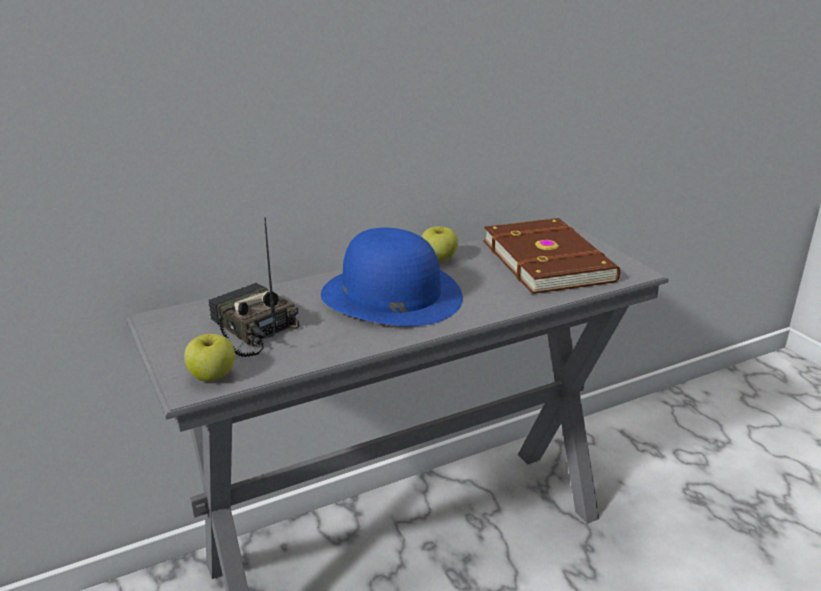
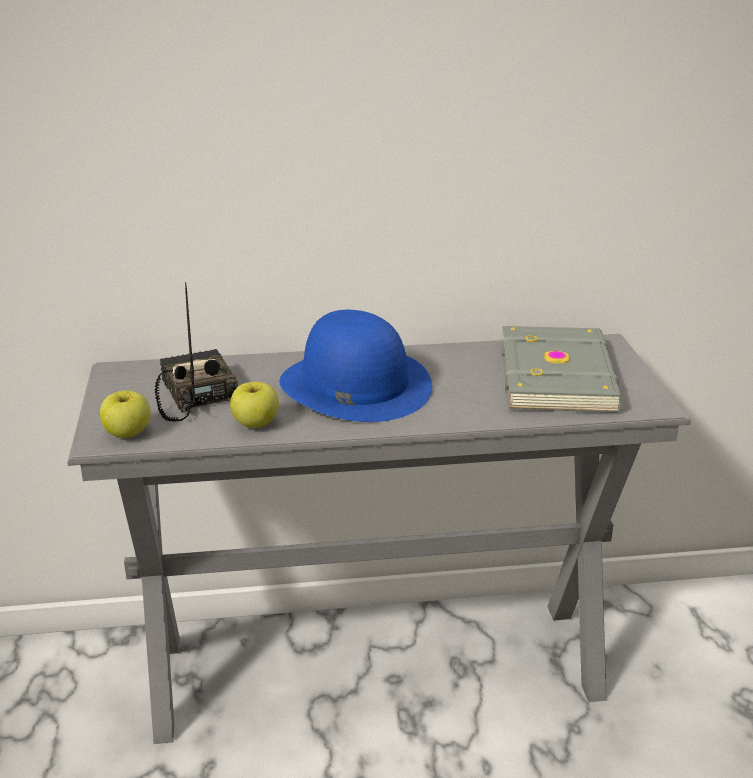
camera: 20 degrees right, 0 degrees up
apple [422,226,458,262] -> apple moved to [230,382,279,428]
brown book [483,218,620,294] -> grey book [501,326,623,413]

